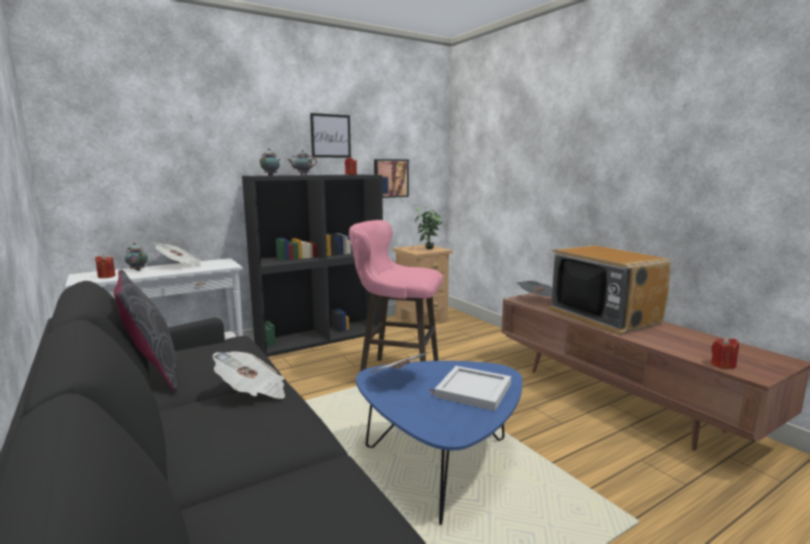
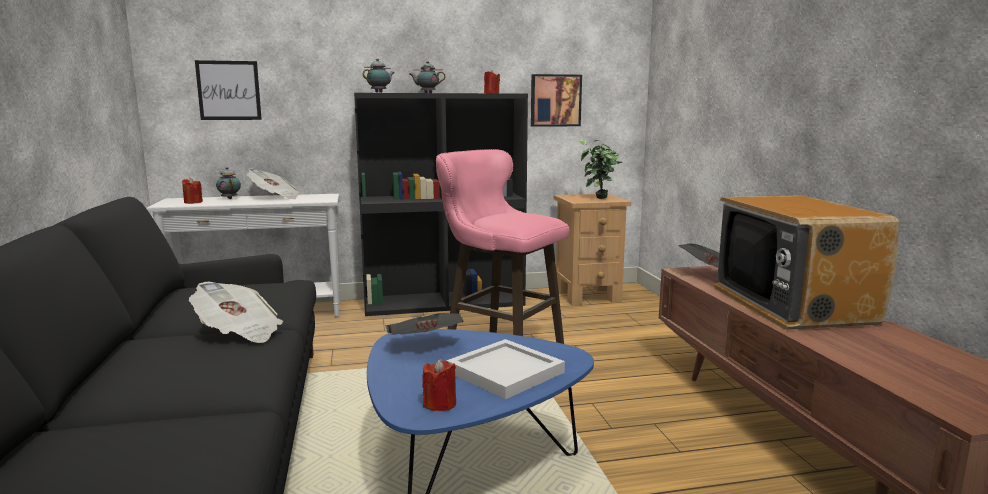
camera: 20 degrees right, 0 degrees up
grey pillow [114,269,177,391] -> none
picture [310,113,351,158] -> picture moved to [195,60,262,120]
red candle [711,337,739,369] -> red candle moved to [422,359,456,411]

